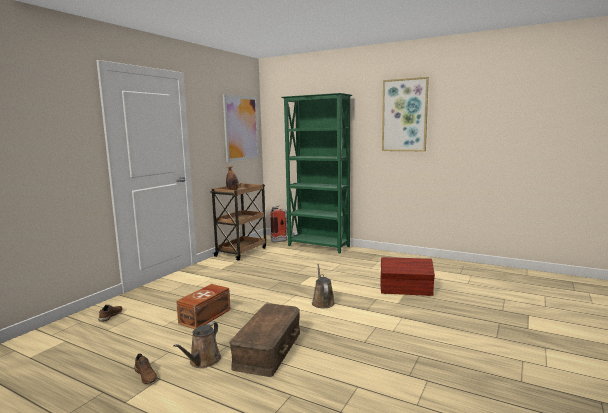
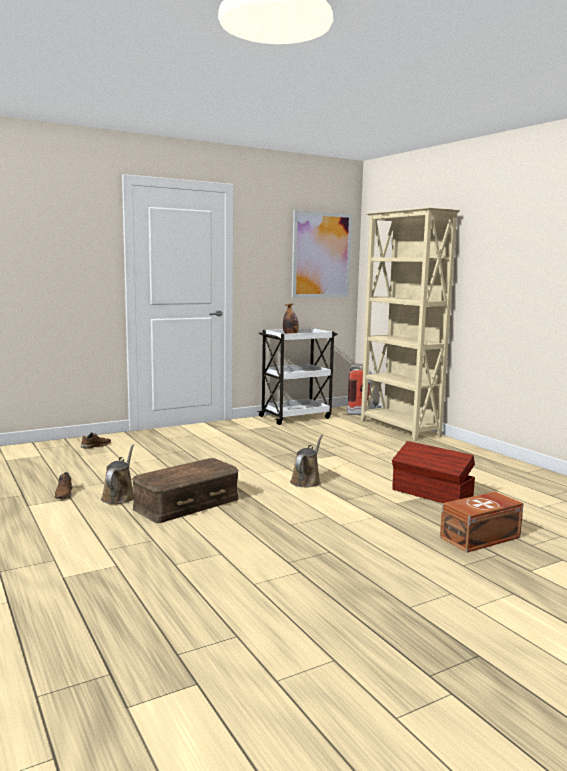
camera: 30 degrees right, 0 degrees up
brown watering can [173,322,221,368] -> brown watering can turned 135 degrees clockwise [101,444,134,504]
brown storage box [176,284,231,329] -> brown storage box moved to [440,492,524,553]
brown cart [210,183,266,261] -> white cart [257,328,337,425]
green bookcase [281,93,352,253] -> beige bookcase [361,207,460,440]
picture [382,77,429,151] -> none

